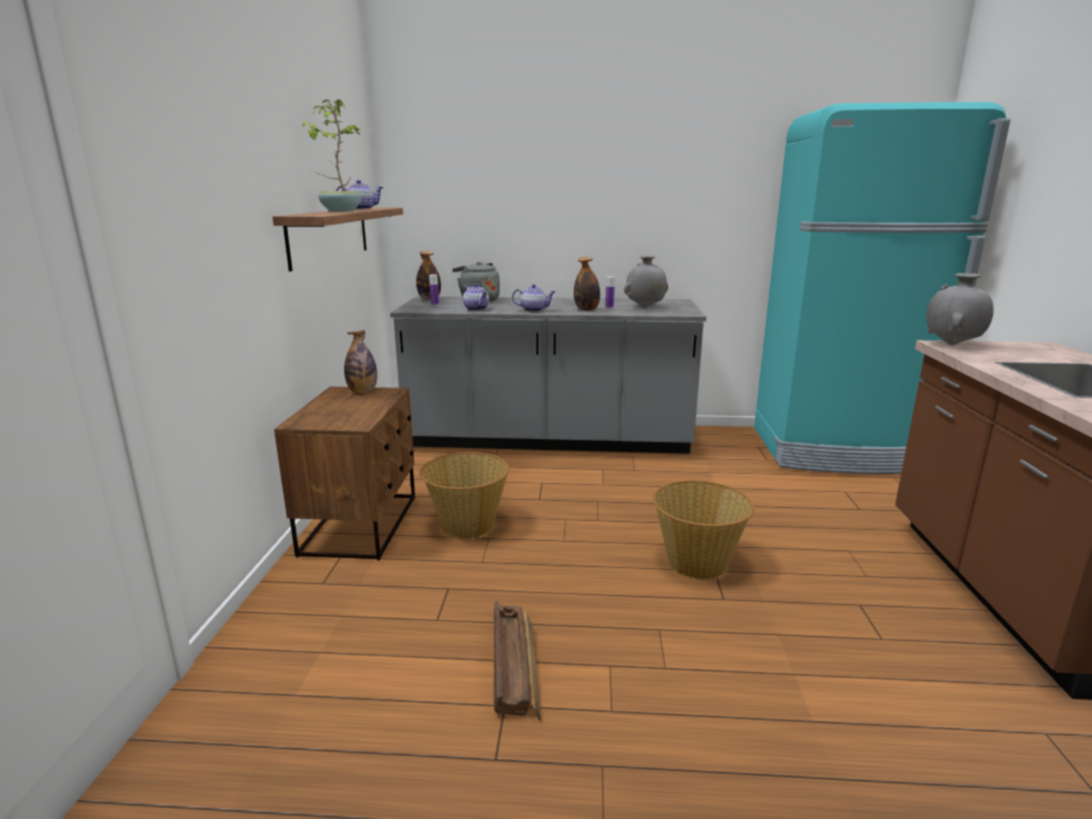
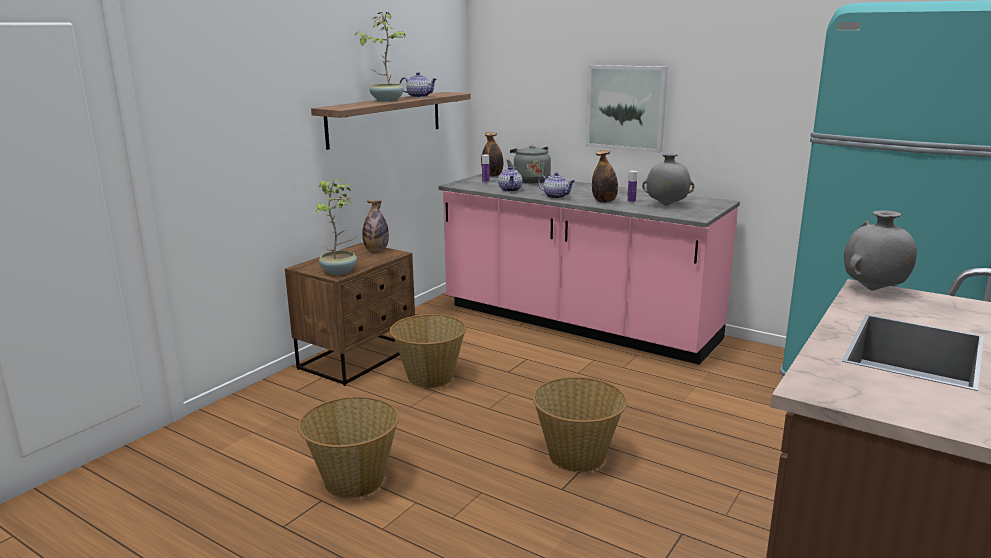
camera: 30 degrees right, 0 degrees up
grey counter [390,296,706,454] -> pink counter [438,174,740,365]
crate [494,601,541,721] -> basket [298,396,399,498]
none -> potted plant [316,180,357,275]
none -> picture [586,65,668,153]

